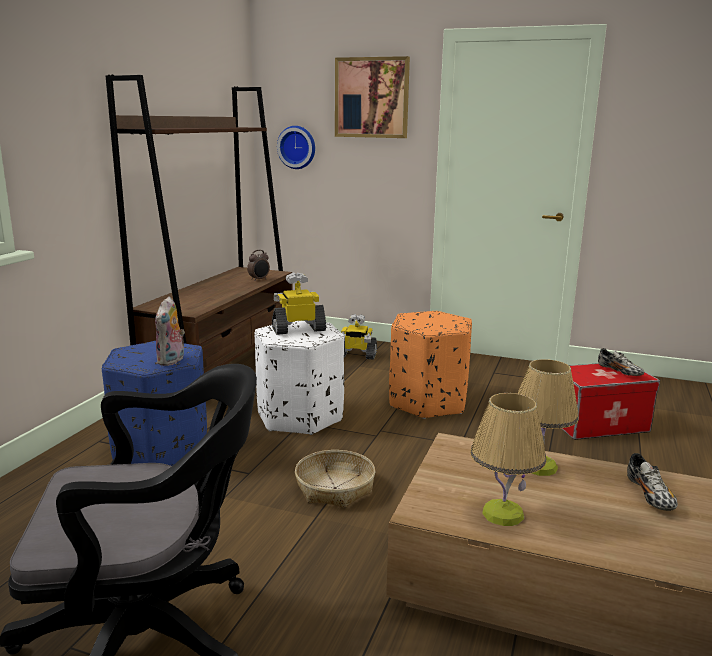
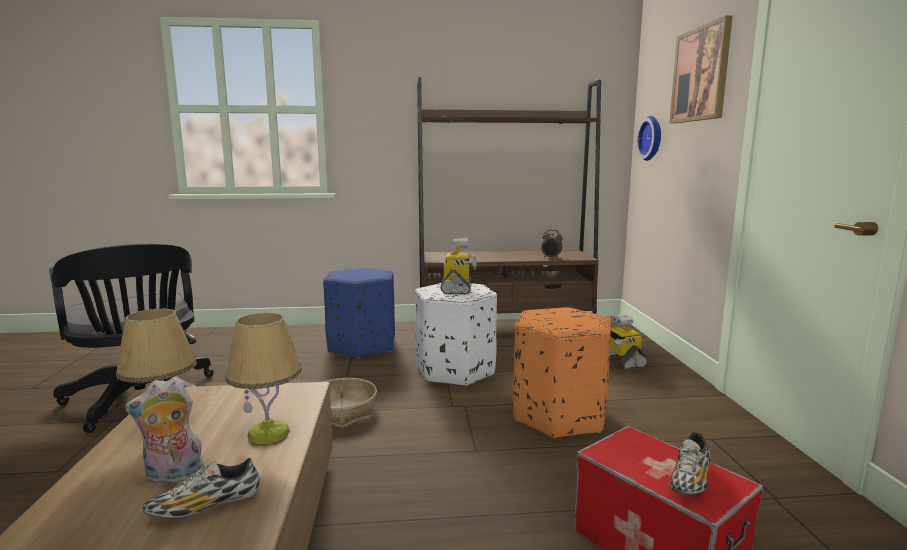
camera: 65 degrees right, 5 degrees down
plush toy [155,296,185,366] -> plush toy moved to [125,377,210,485]
toy robot [272,272,326,335] -> toy robot turned 45 degrees clockwise [440,238,477,295]

